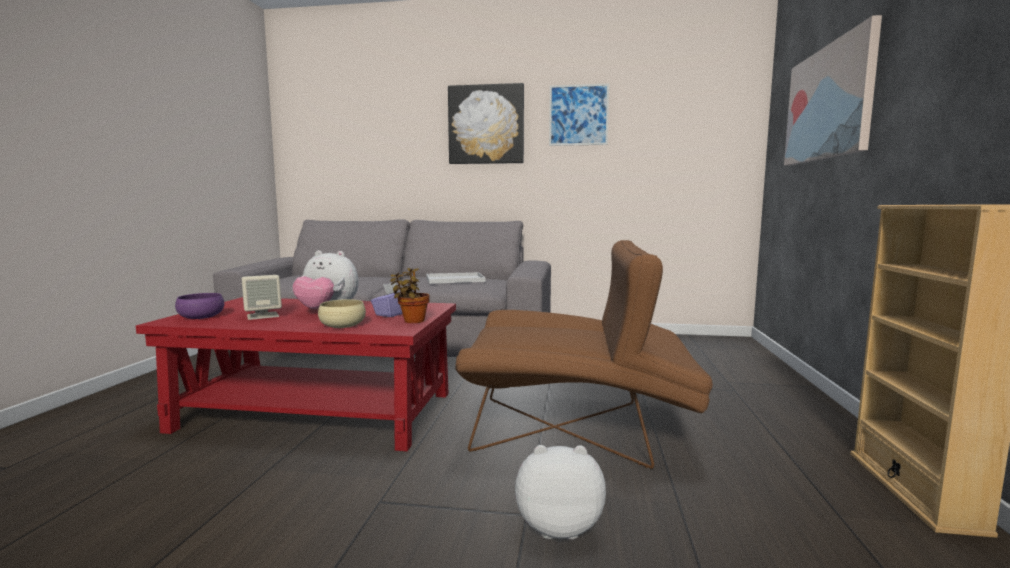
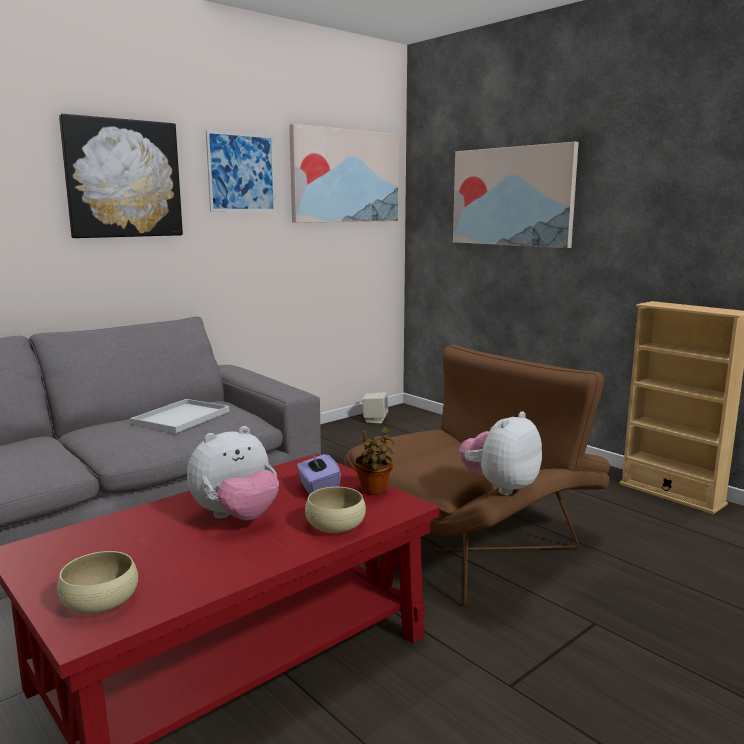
camera: 50 degrees left, 5 degrees up
purple bowl [175,293,224,319] -> beige bowl [57,551,138,614]
beige speaker [242,275,282,320] -> beige speaker moved to [362,392,388,424]
plush toy [515,445,606,540] -> plush toy moved to [459,411,542,495]
none -> picture [289,124,399,223]

